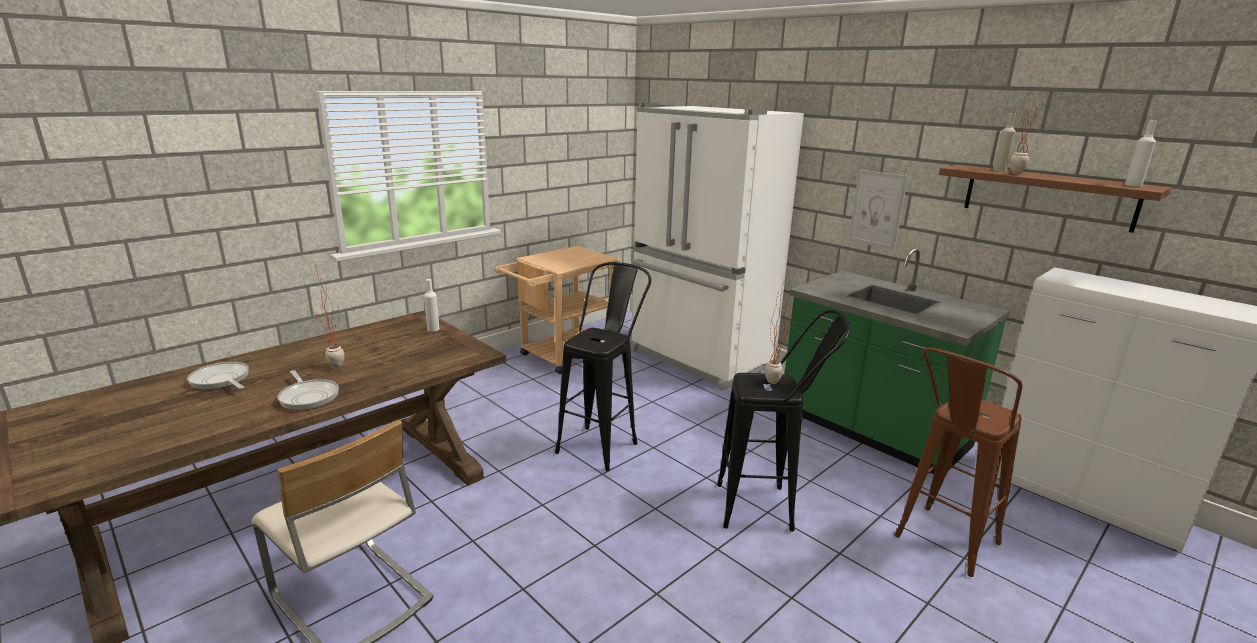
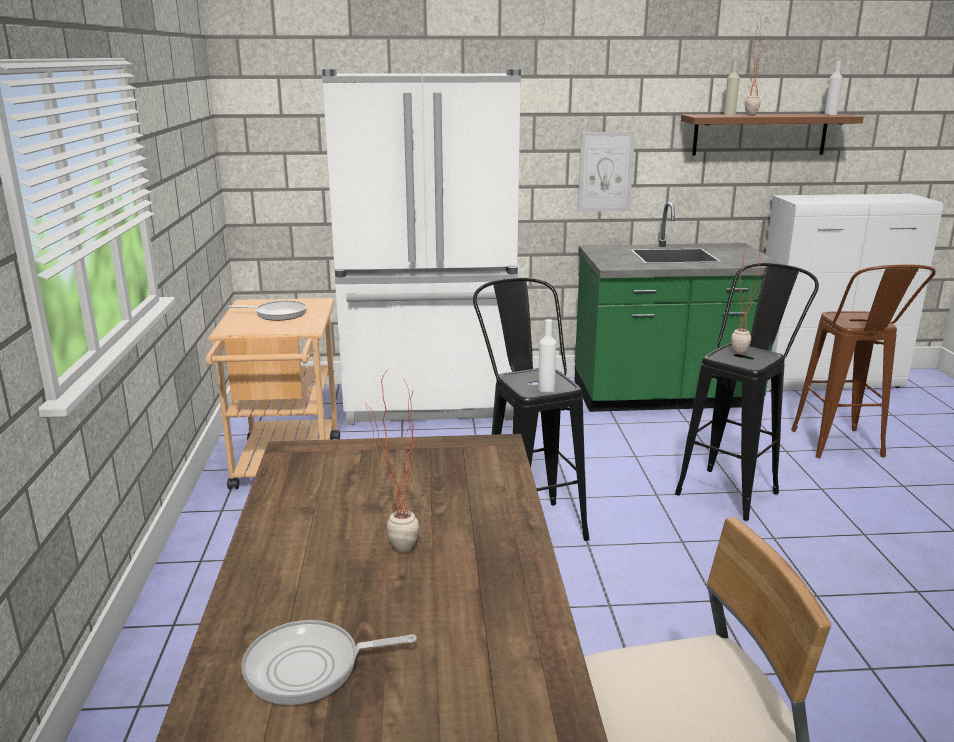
camera: 50 degrees left, 0 degrees up
frying pan [277,370,339,410] -> frying pan moved to [228,300,307,321]
white bottle [424,279,439,332] -> white bottle moved to [538,319,556,393]

